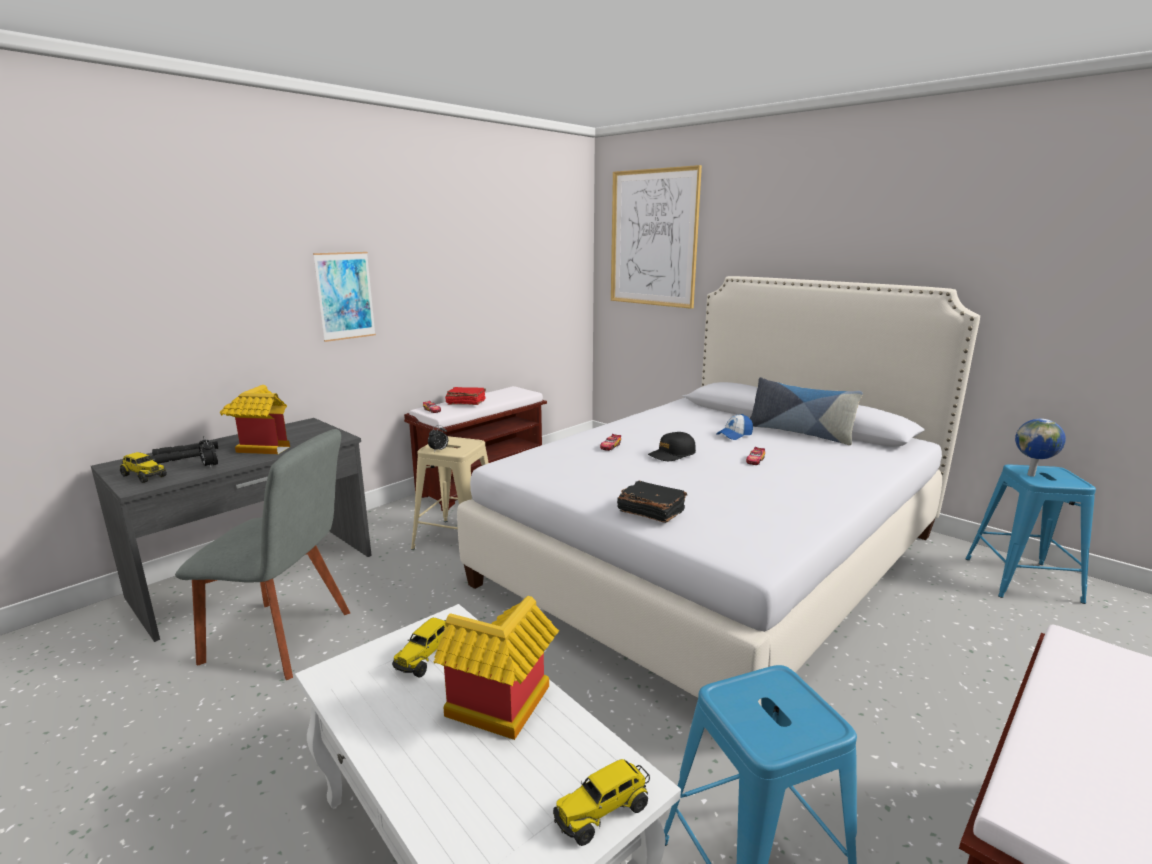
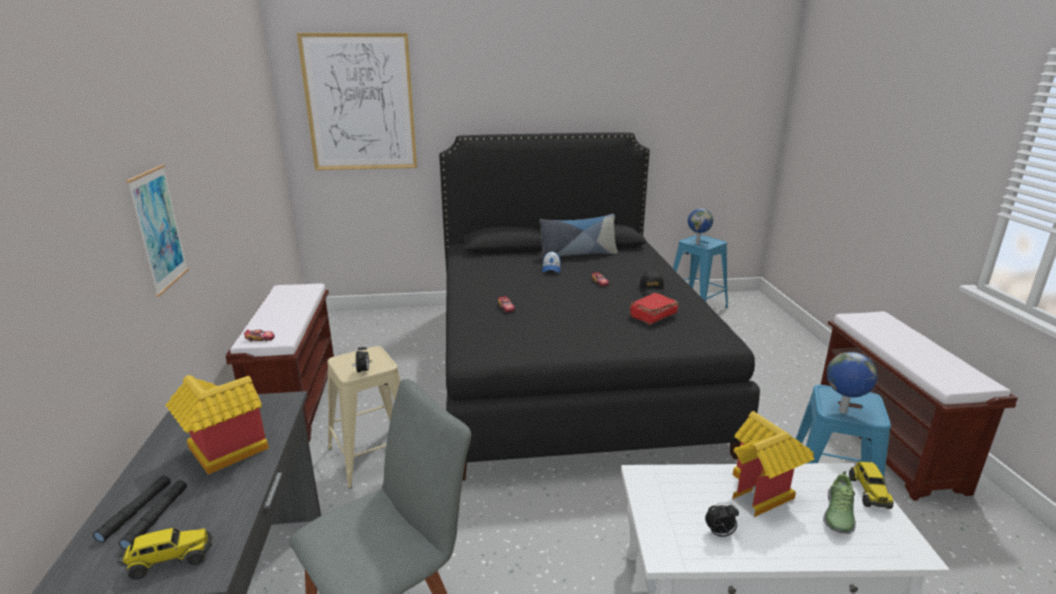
camera: 50 degrees left, 5 degrees up
alarm clock [199,436,218,469] -> alarm clock moved to [705,503,739,537]
toy truck [392,618,446,678] -> none
red book [445,387,486,405] -> red book moved to [629,293,679,325]
white bed [457,276,980,705] -> black bed [439,132,760,481]
black book [617,480,687,523] -> none
black cap [648,432,696,461] -> black cap moved to [639,270,664,295]
none -> shoe [823,471,856,534]
none -> globe [827,352,877,414]

